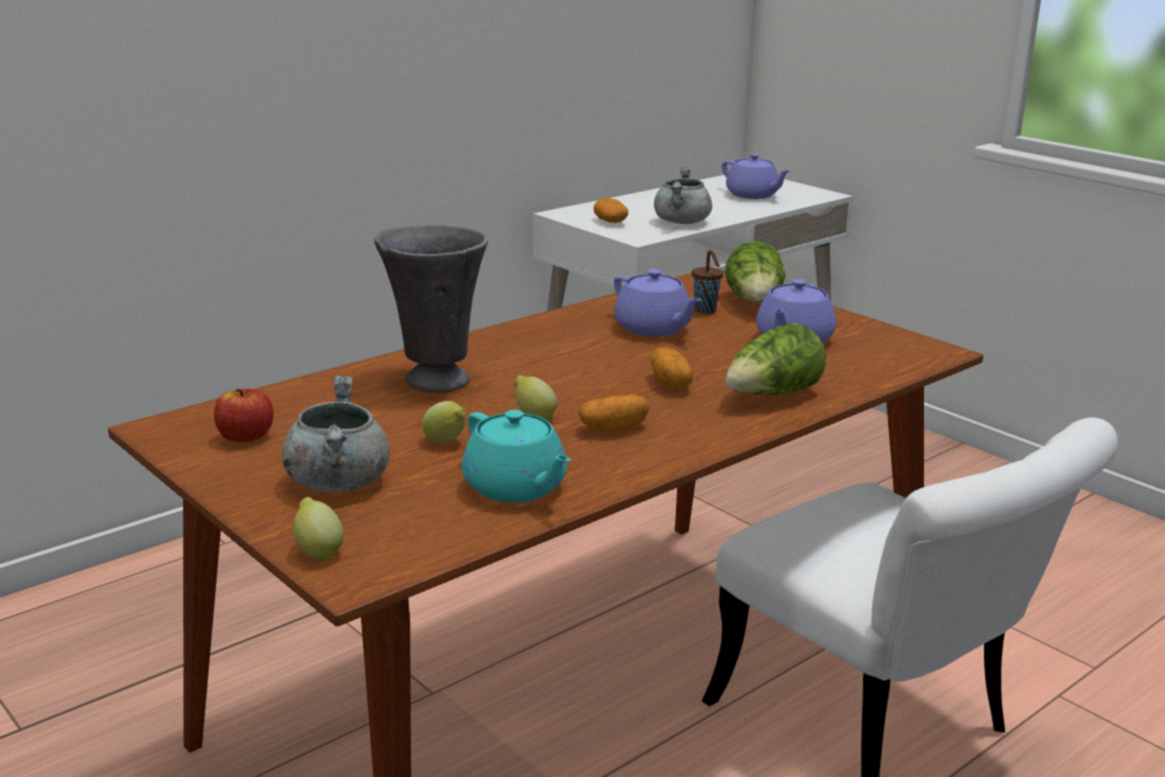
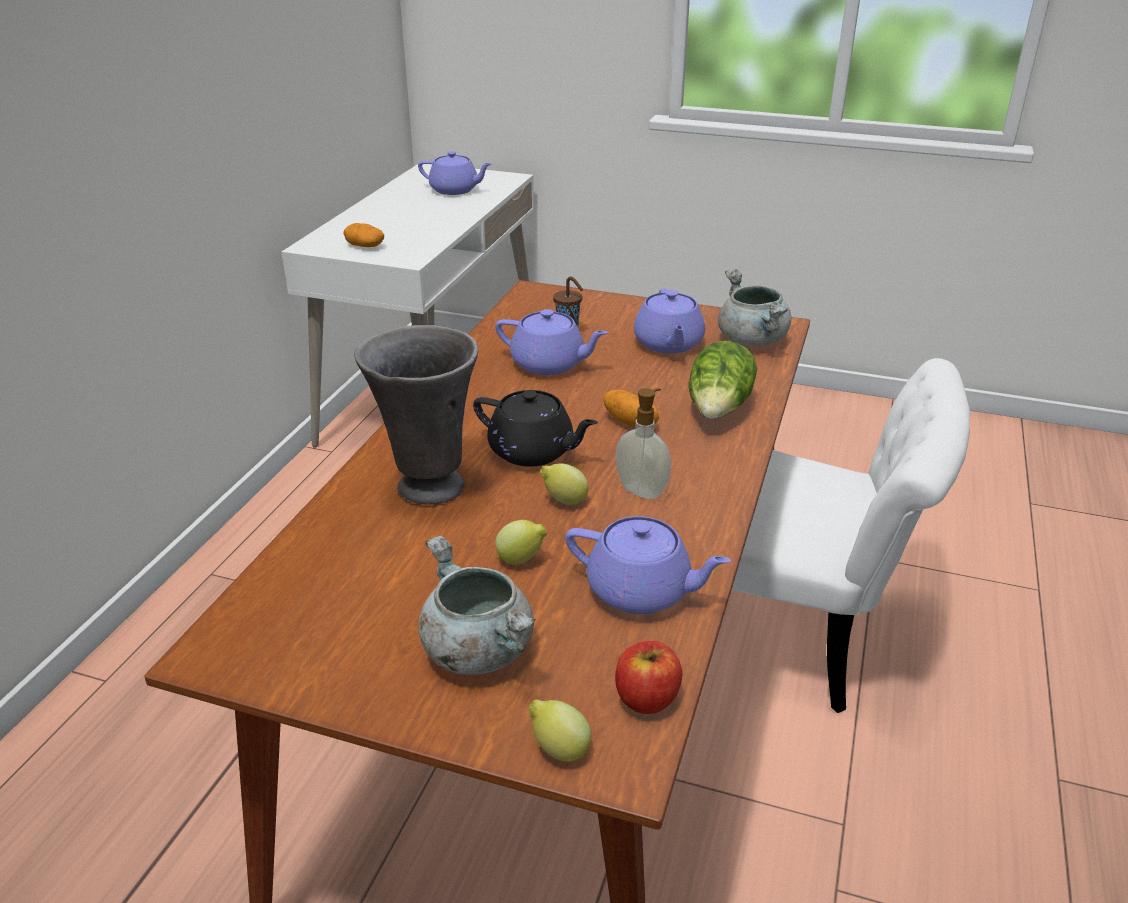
camera: 30 degrees left, 10 degrees up
apple [214,389,274,443] -> apple moved to [615,641,682,714]
turquoise teapot [462,410,571,503] -> purple teapot [565,516,731,614]
potato [578,394,650,432] -> soap dispenser [615,388,671,499]
grey cooking pot [654,166,712,224] -> grey cooking pot moved to [718,269,791,346]
lettuce [725,241,786,303] -> none
none -> black teapot [473,390,598,467]

